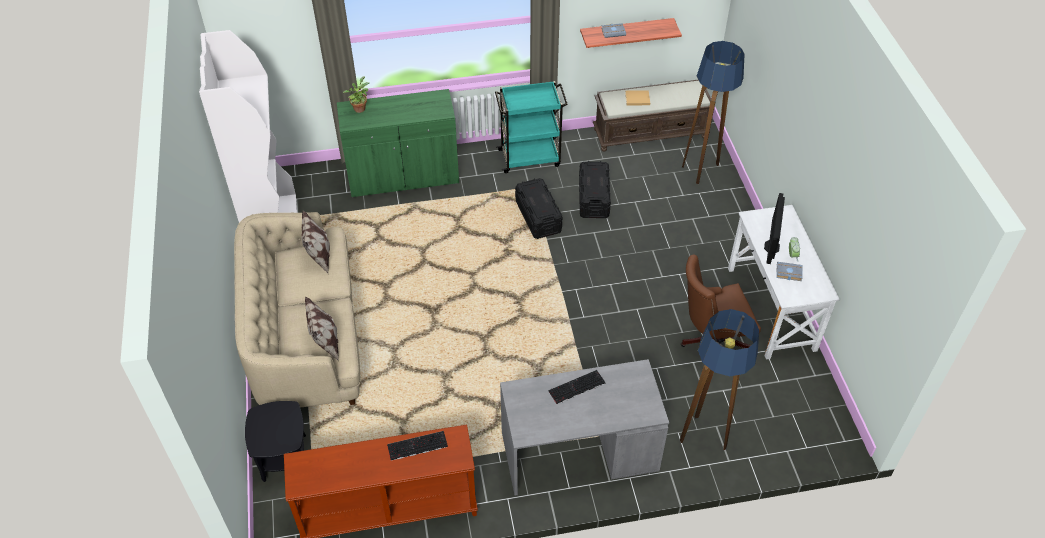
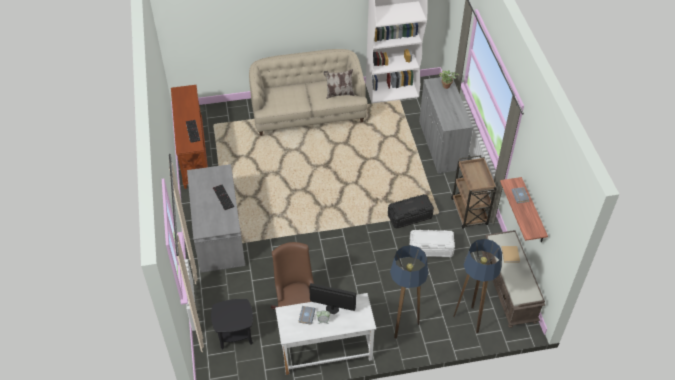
camera: 90 degrees right, 0 degrees up
black side table [245,401,306,482] -> black side table moved to [211,299,253,349]
pillow [305,296,339,361] -> none
green cabinet [337,89,459,197] -> grey cabinet [419,77,473,174]
turquoise cart [495,81,568,173] -> brown cart [451,155,497,229]
black storage box [579,161,611,218] -> white storage box [410,230,455,257]
floor lamp [680,309,759,450] -> floor lamp moved to [390,245,428,339]

